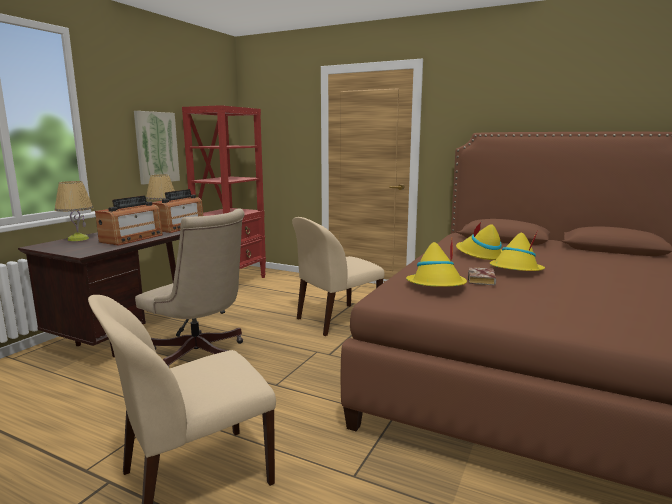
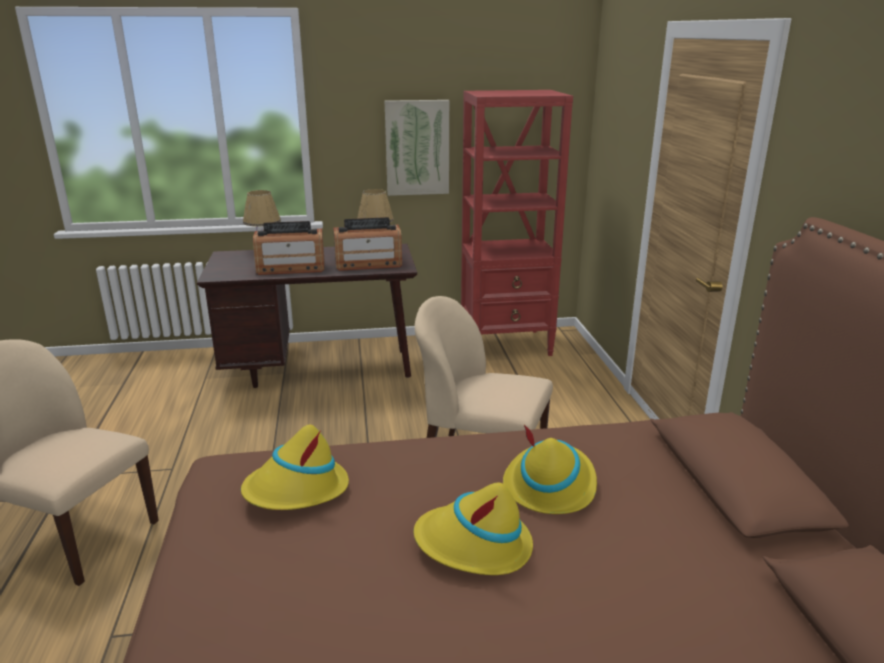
camera: 55 degrees right, 10 degrees up
beige office chair [135,209,245,367] -> none
book [468,267,496,286] -> none

